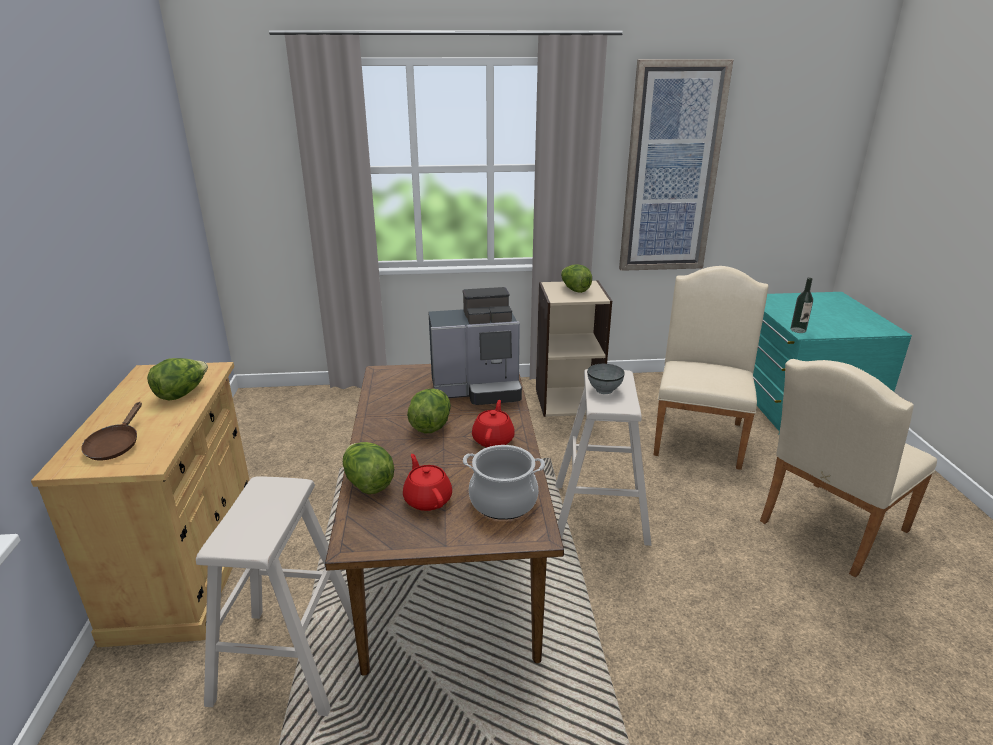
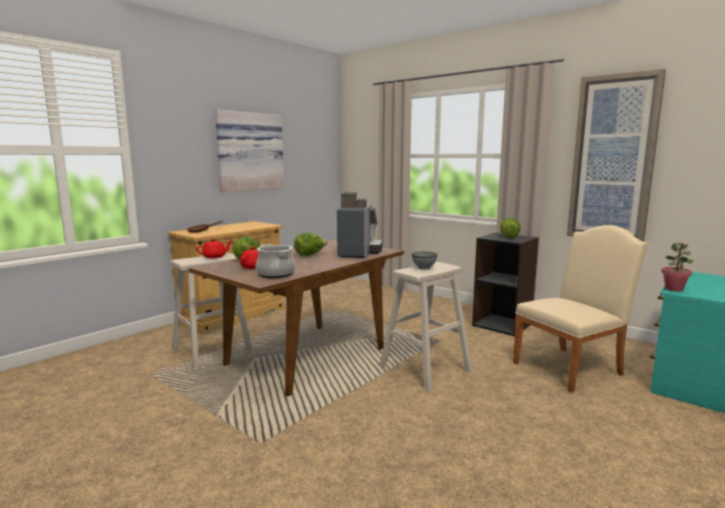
camera: 45 degrees right, 15 degrees down
lettuce [147,358,208,400] -> none
coffee machine [428,287,522,405] -> coffee machine turned 120 degrees counterclockwise [337,192,382,258]
red teapot [472,400,515,447] -> red teapot moved to [196,239,232,258]
beige bookcase [536,280,612,417] -> black bookcase [472,233,539,337]
beige chair [760,359,937,578] -> none
bottle [790,278,813,333] -> potted plant [661,242,694,292]
none -> picture [215,110,284,192]

